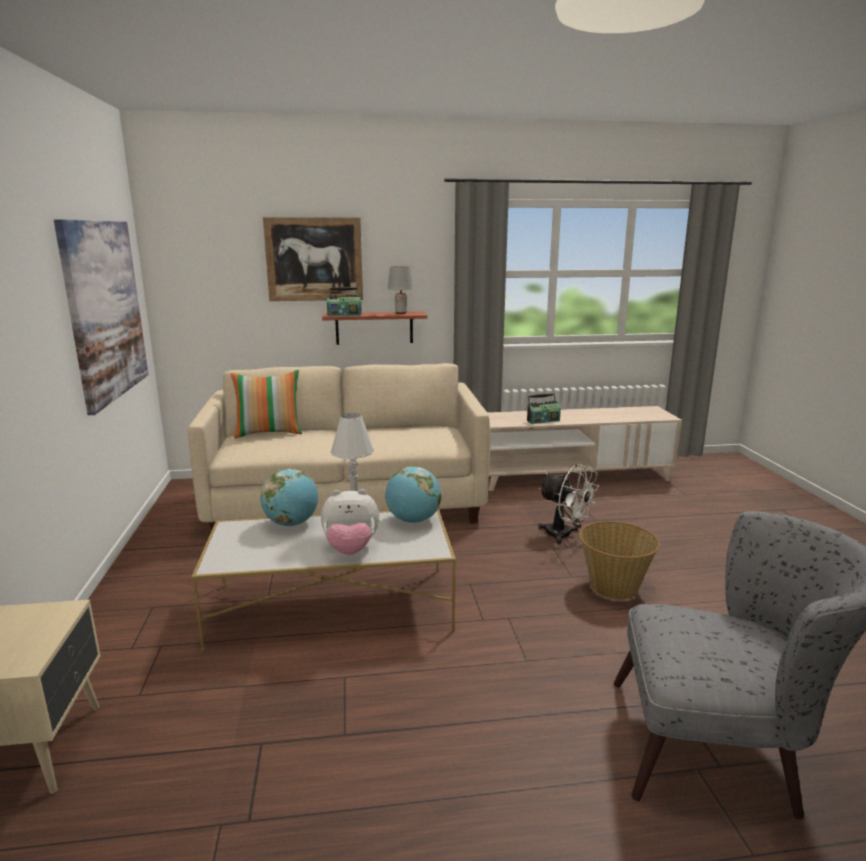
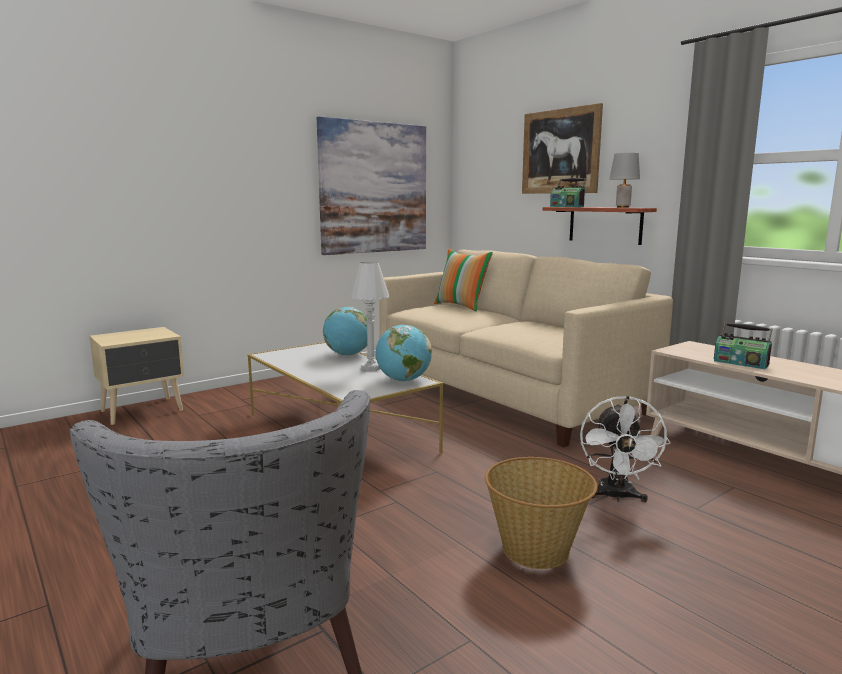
camera: 60 degrees right, 5 degrees down
plush toy [321,489,379,555] -> none

